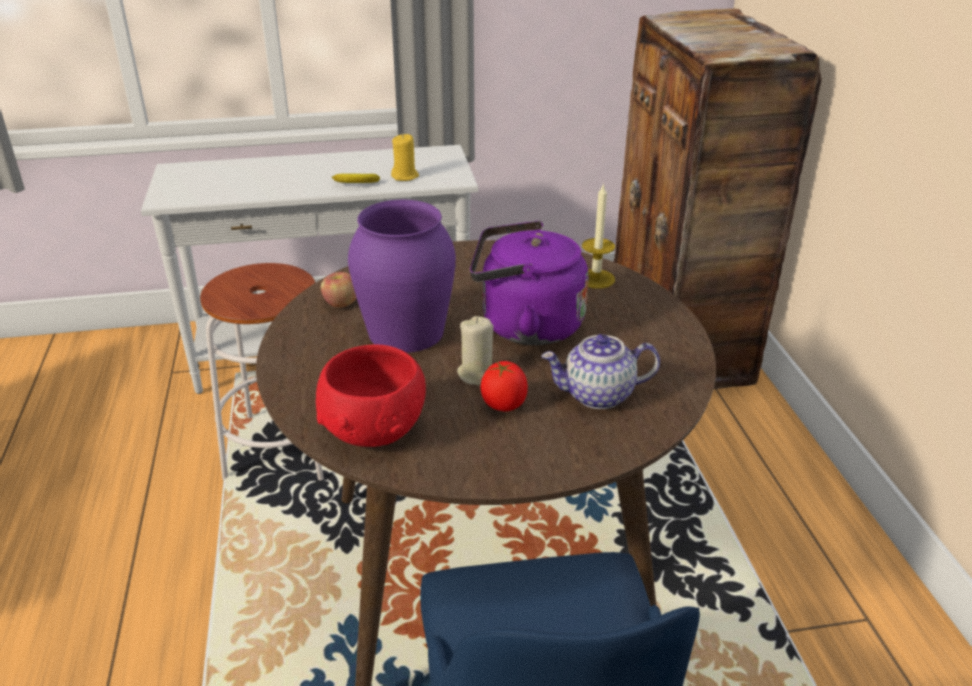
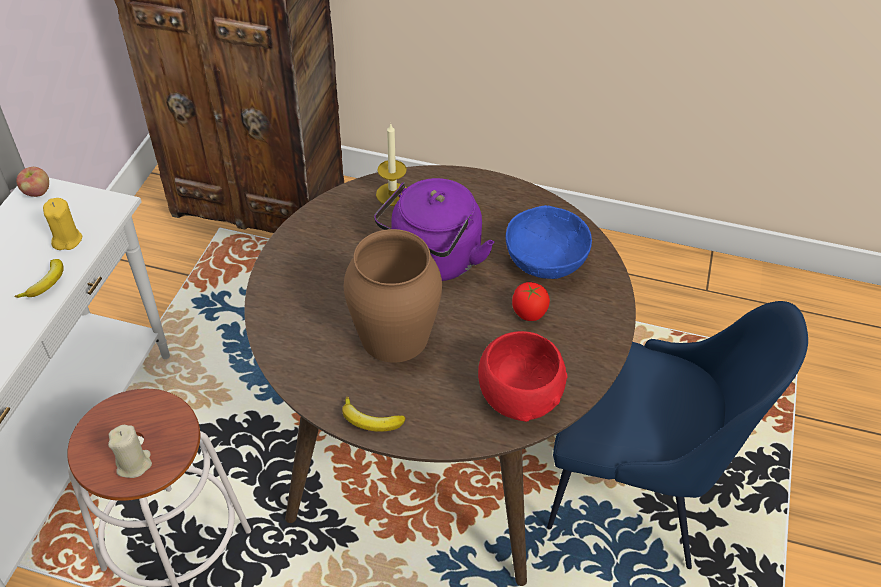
camera: 65 degrees left, 15 degrees up
apple [321,272,356,308] -> apple moved to [16,167,49,197]
purple vase [348,200,456,353] -> brown vase [344,229,442,363]
beige candle [457,316,494,386] -> beige candle moved to [108,425,152,478]
teapot [541,334,660,409] -> blue bowl [505,205,592,279]
none -> banana [342,397,406,432]

